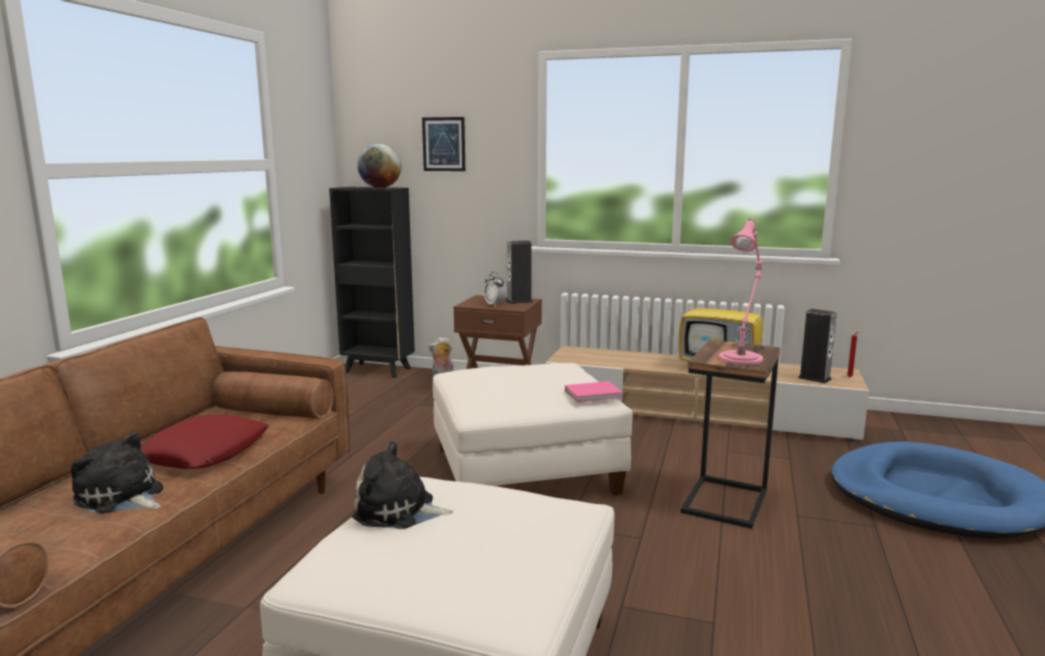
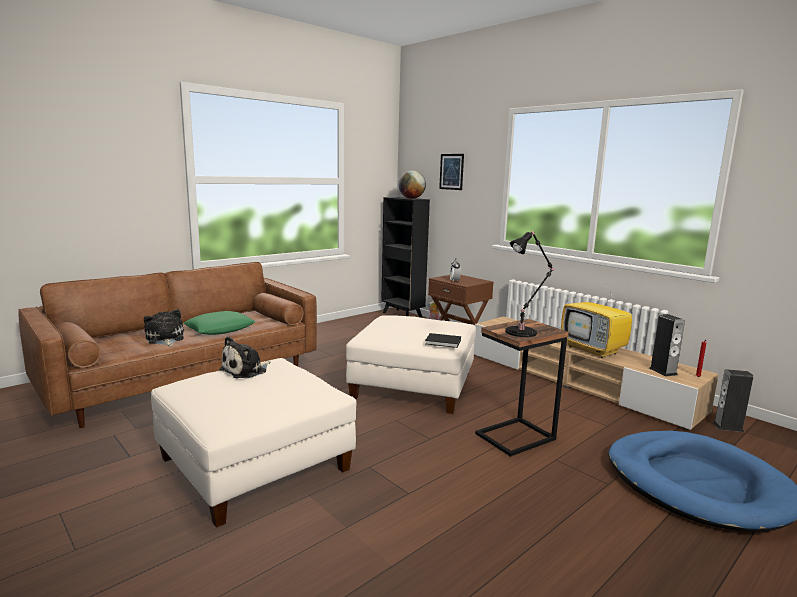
camera: 30 degrees right, 0 degrees up
red pillow [141,414,269,469] -> green pillow [183,311,255,335]
plush toy [352,440,455,529] -> plush toy turned 90 degrees counterclockwise [219,336,271,379]
speaker [506,240,533,304] -> speaker moved to [713,369,753,432]
pink book [565,381,623,403] -> black book [425,333,461,348]
pink table lamp [719,219,763,365] -> black table lamp [505,231,554,337]

